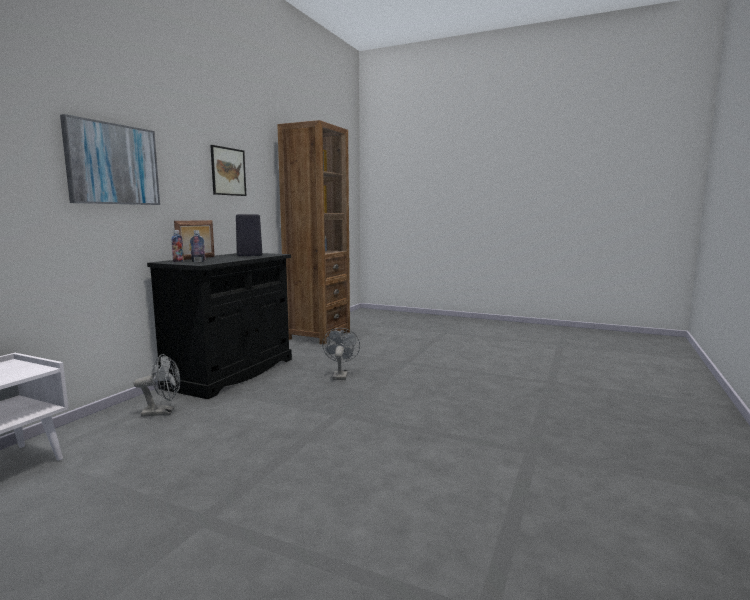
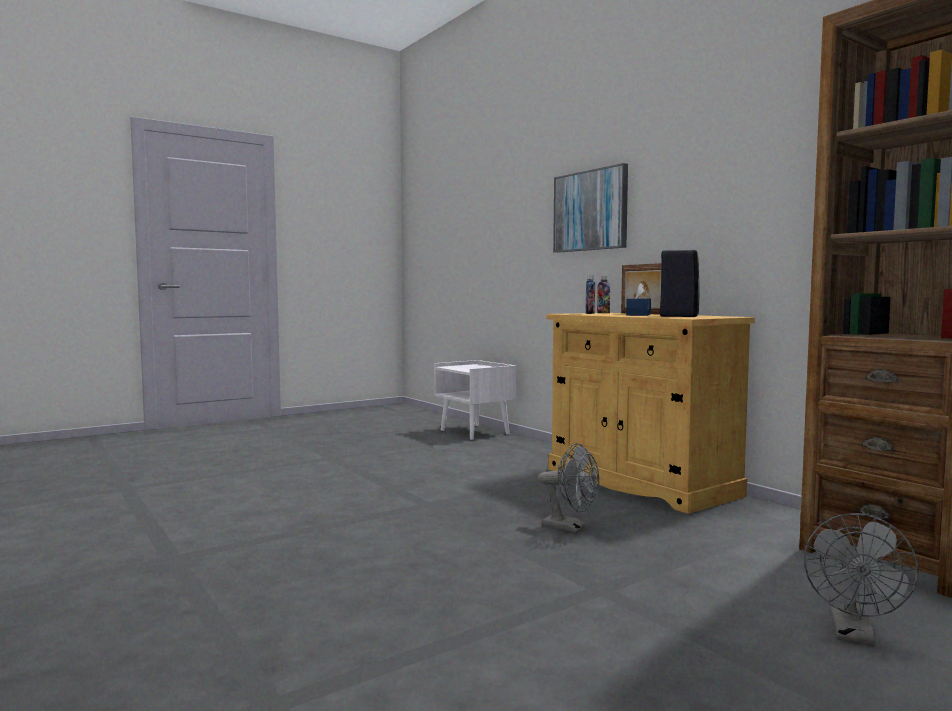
camera: 120 degrees right, 5 degrees down
grey fan [133,354,180,417] -> grey fan moved to [804,513,919,645]
black cabinet [147,253,292,399] -> beige cabinet [546,313,755,514]
picture [210,145,246,196] -> none
none -> blue tissue box [626,283,651,316]

